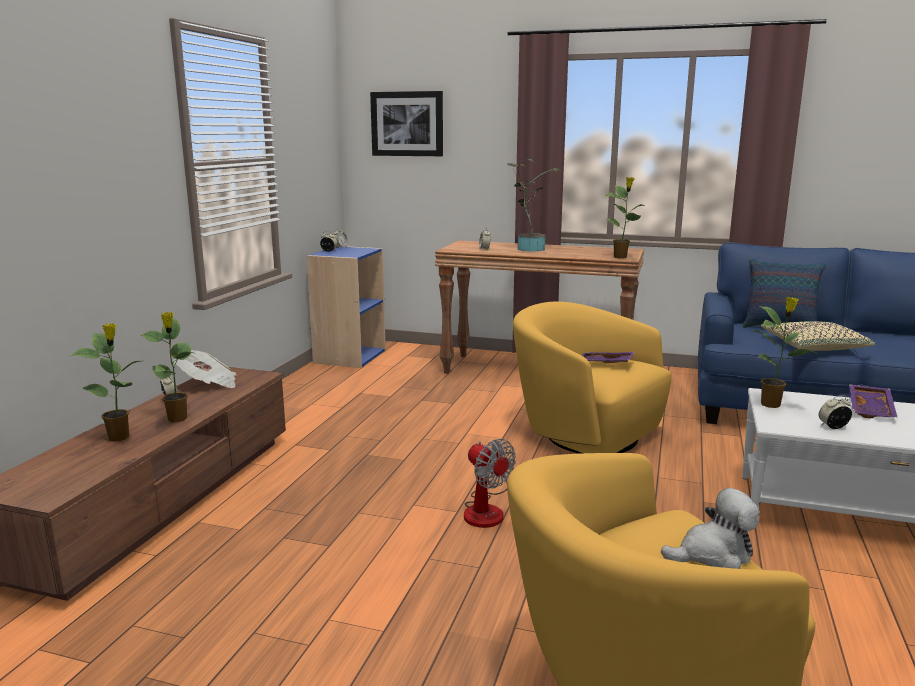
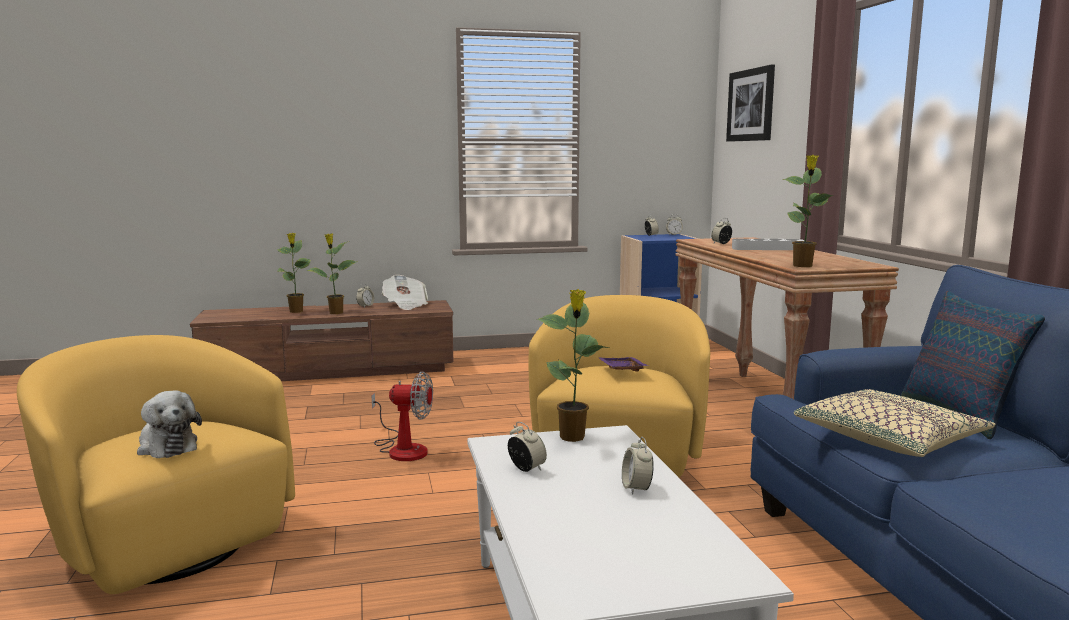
camera: 60 degrees right, 5 degrees down
fan [464,439,516,528] -> fan turned 105 degrees counterclockwise [372,372,433,461]
potted plant [507,159,560,251] -> grey tray [732,239,805,250]
purple tray [849,384,897,418] -> alarm clock [622,437,654,495]

